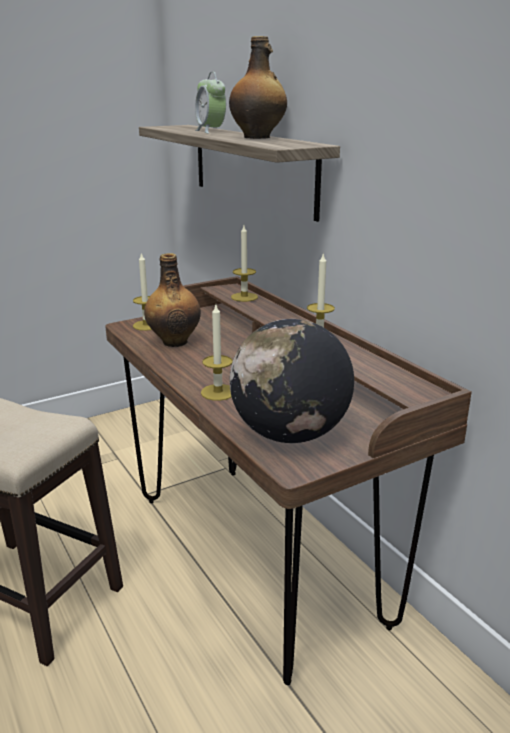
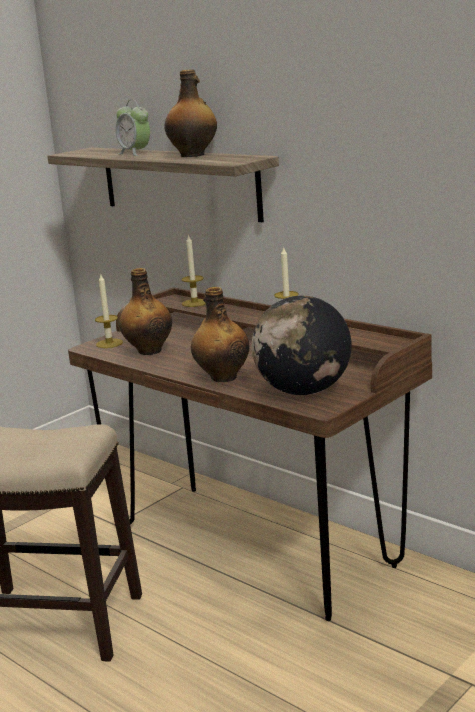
camera: 15 degrees left, 5 degrees down
candle [201,305,233,401] -> bottle [191,287,249,382]

